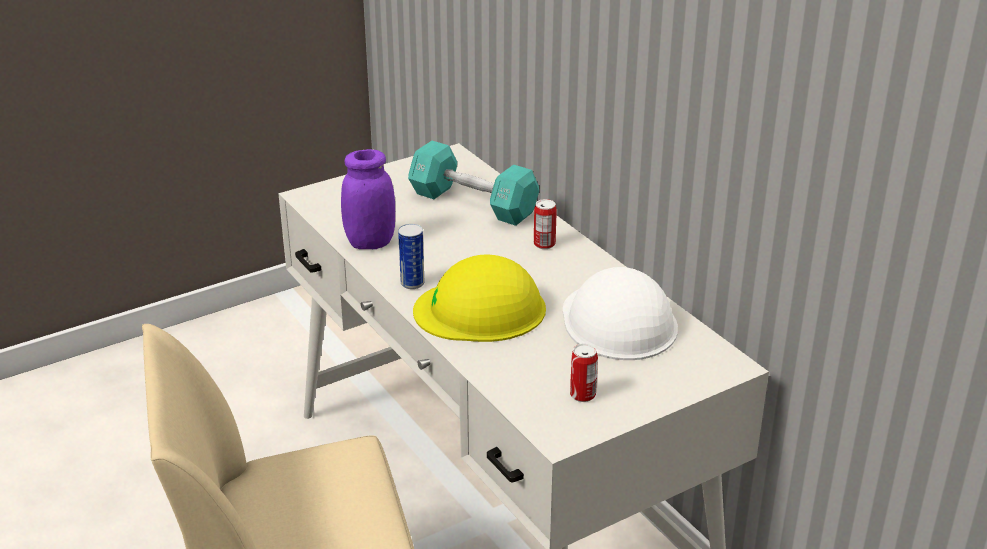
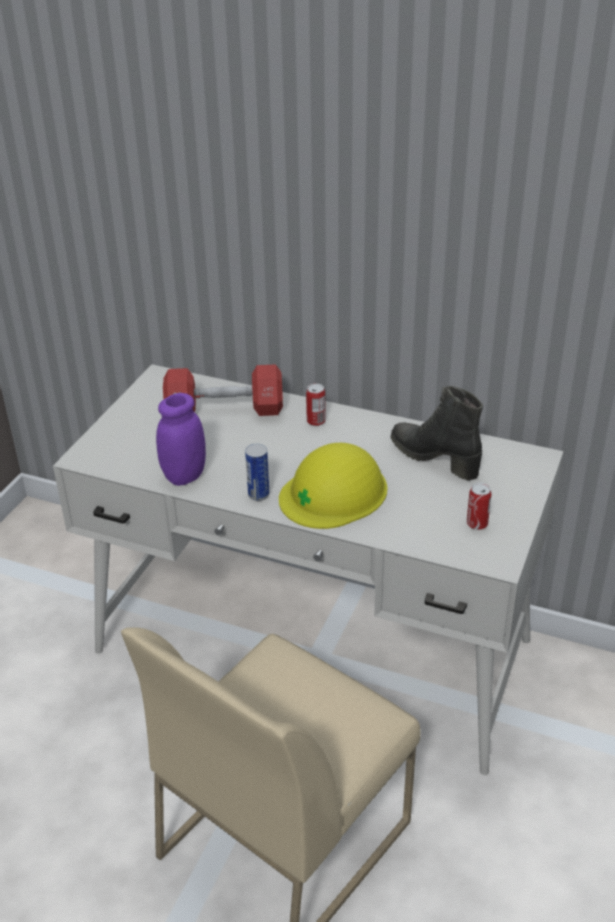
camera: 35 degrees left, 5 degrees up
turquoise dumbbell [408,141,539,226] -> red dumbbell [163,364,283,416]
white hard hat [563,267,678,360] -> black boot [391,386,483,481]

